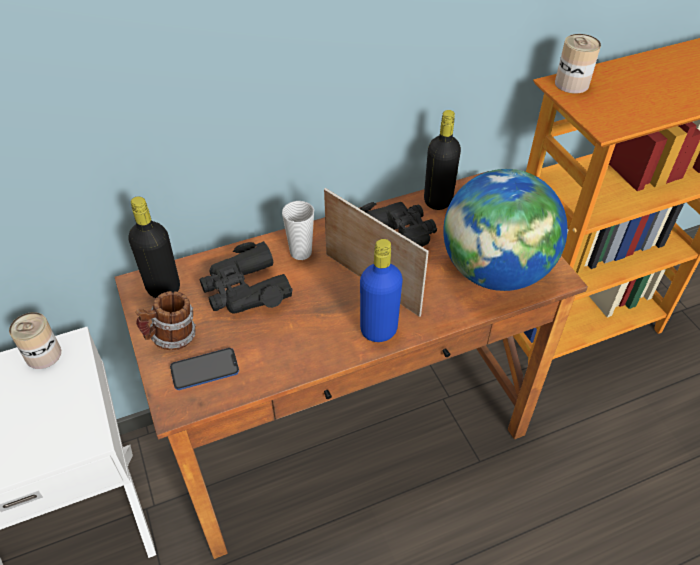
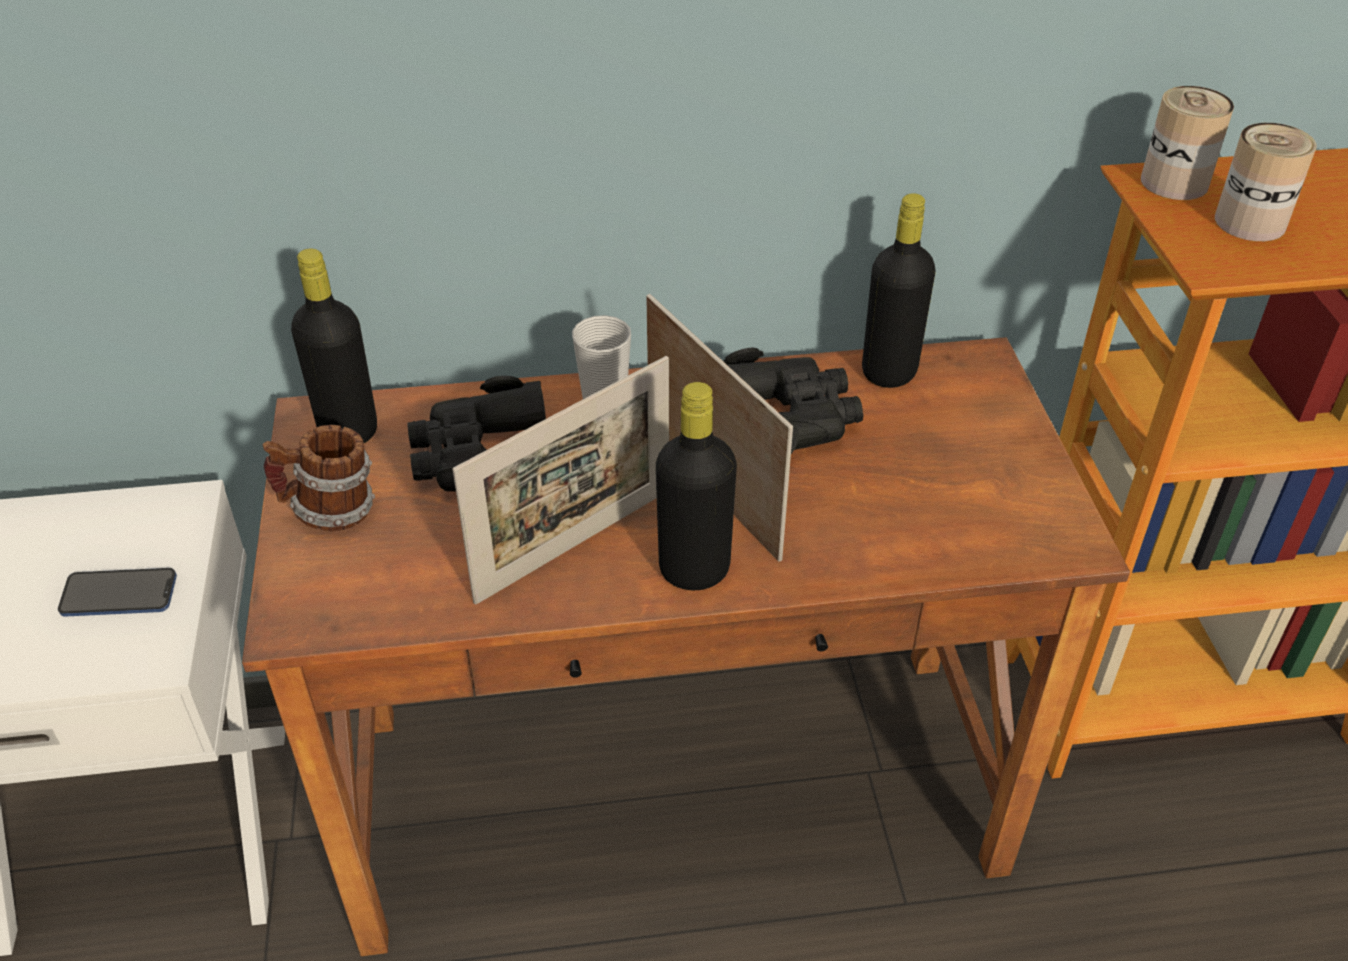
camera: 15 degrees right, 5 degrees down
can [9,312,61,369] -> can moved to [1215,123,1317,241]
phone [170,348,239,390] -> phone moved to [58,568,177,617]
blue bottle [360,239,403,342] -> black bottle [656,382,737,590]
globe [443,169,567,291] -> none
none -> picture frame [453,356,669,604]

